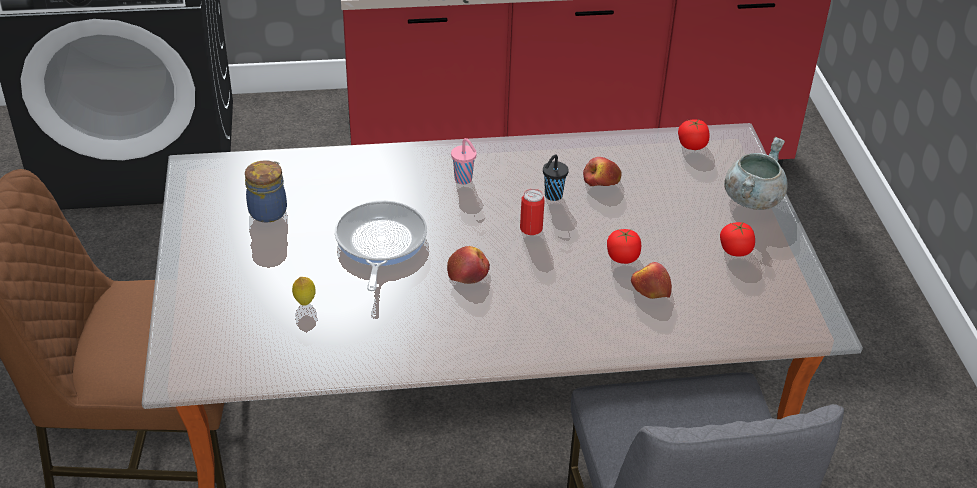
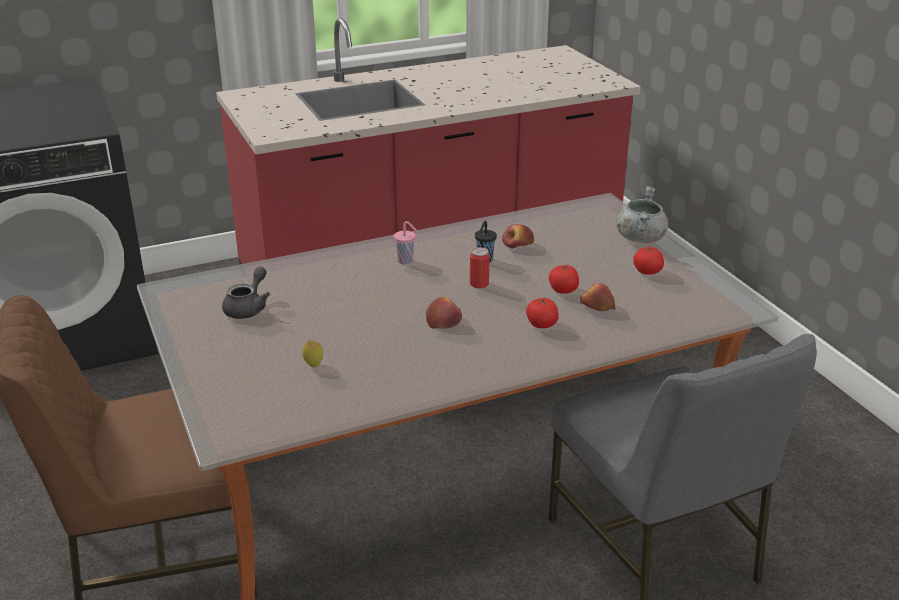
camera: 15 degrees left, 10 degrees down
jar [245,160,287,223] -> grey teapot [222,267,270,319]
frying pan [335,201,427,291] -> none
tomato [678,119,709,150] -> tomato moved to [526,297,559,328]

